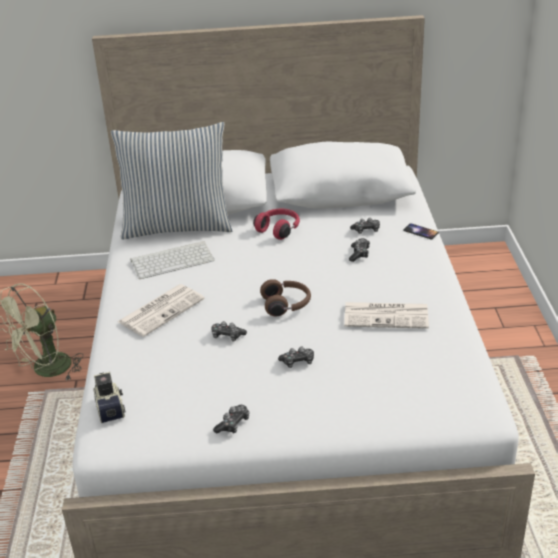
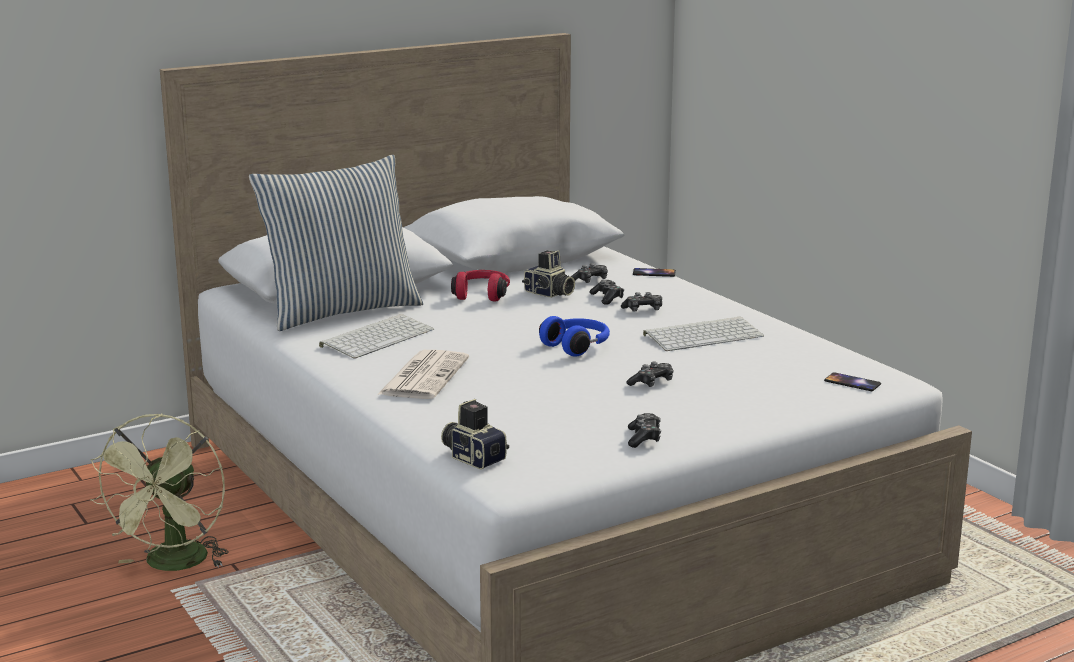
camera: 30 degrees left, 15 degrees down
game controller [211,321,247,341] -> game controller moved to [621,292,662,312]
brown headphones [260,279,311,316] -> blue headphones [539,316,610,357]
newspaper [344,302,429,329] -> keyboard [643,317,764,351]
none -> camera [522,250,575,298]
none -> phone [824,372,881,391]

